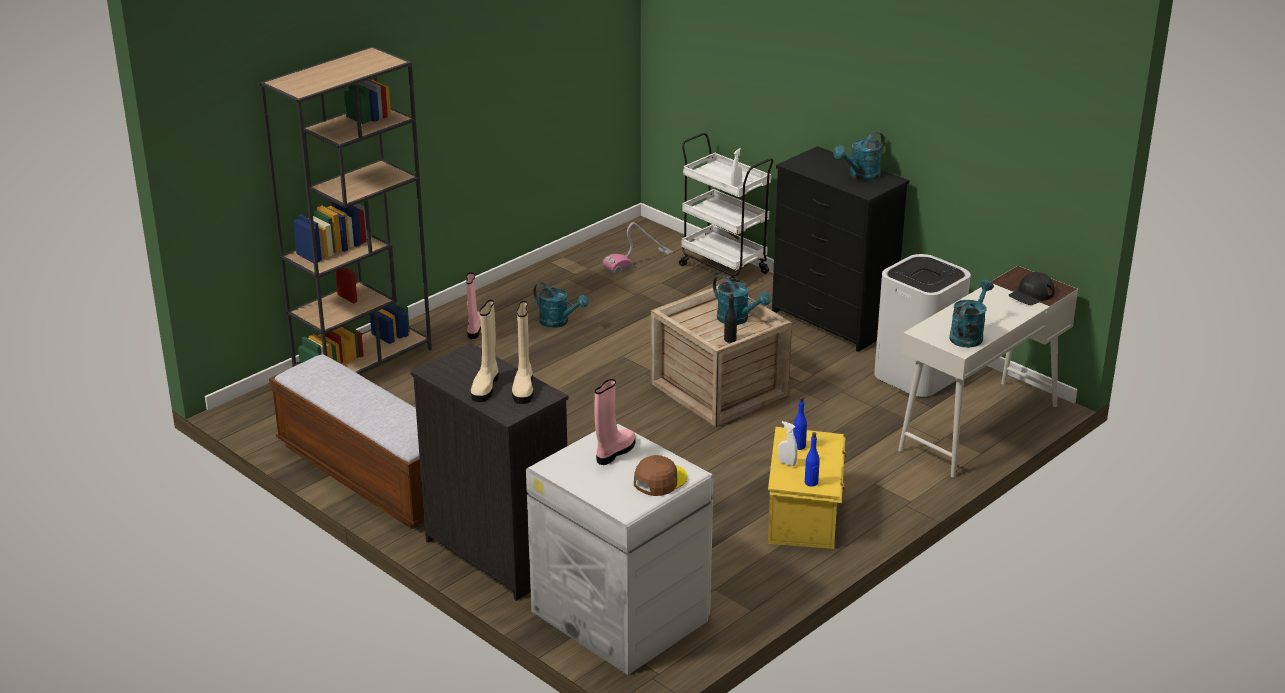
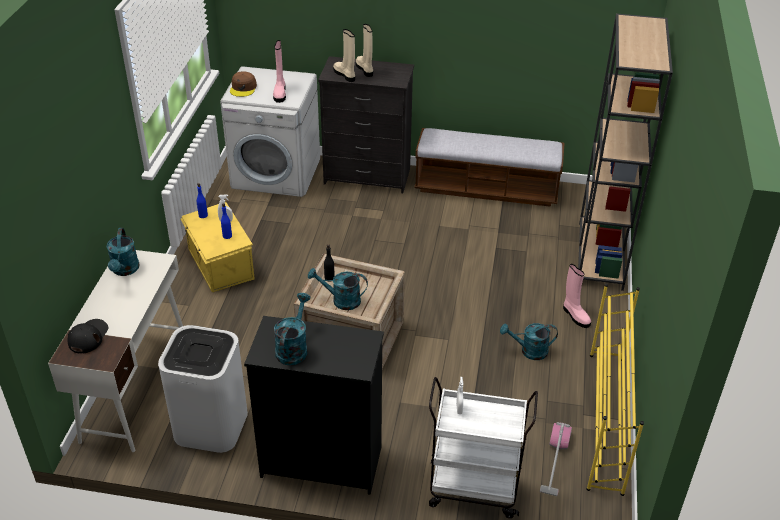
camera: 145 degrees right, 10 degrees up
none -> yellow shoe rack [586,283,644,496]

